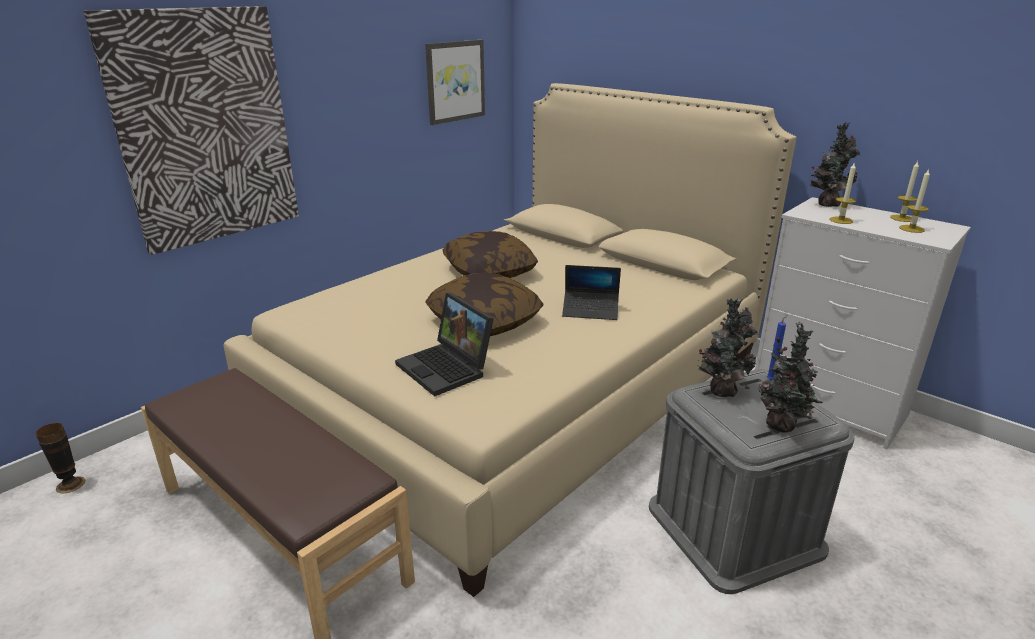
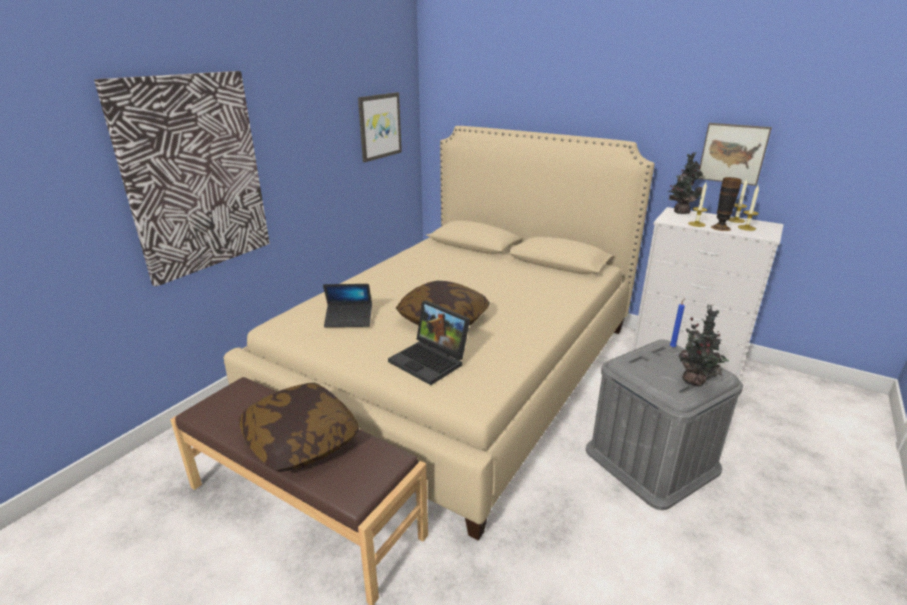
camera: 10 degrees left, 0 degrees up
vase [35,423,86,493] -> vase moved to [711,177,742,231]
pillow [443,231,538,278] -> pillow moved to [239,383,359,472]
laptop [562,265,621,320] -> laptop moved to [323,284,372,327]
potted plant [697,298,758,397] -> none
none -> picture [699,123,772,186]

